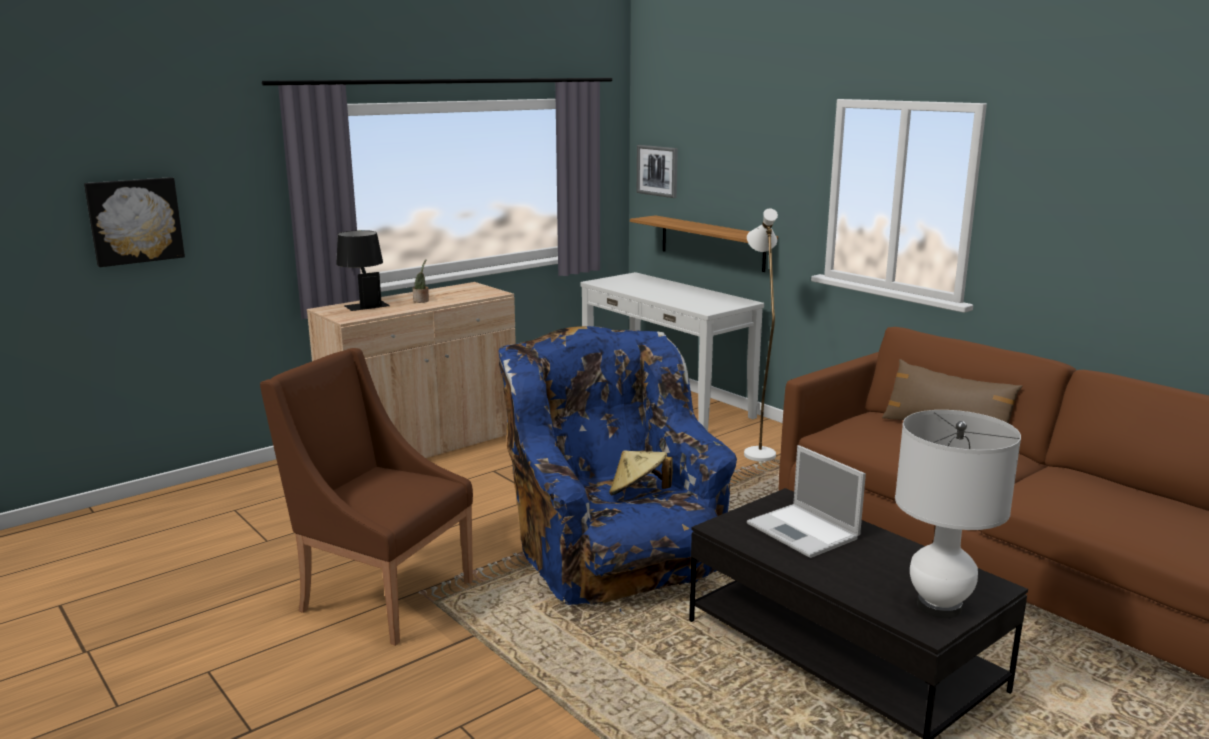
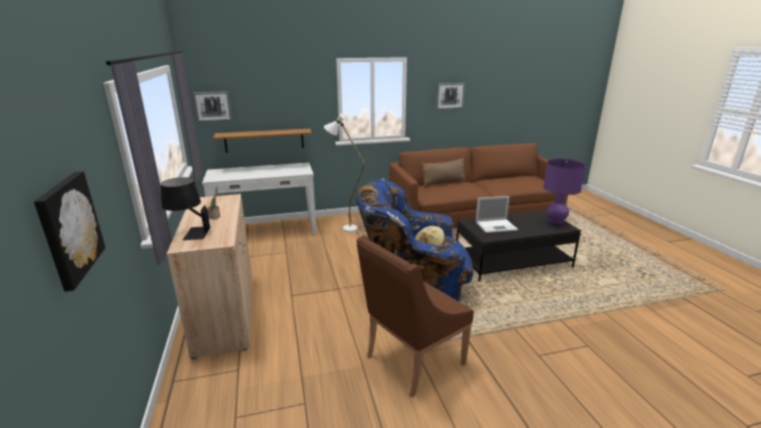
camera: 65 degrees left, 5 degrees up
white table lamp [895,410,1021,618] -> purple table lamp [543,159,586,226]
none -> picture [436,83,465,110]

